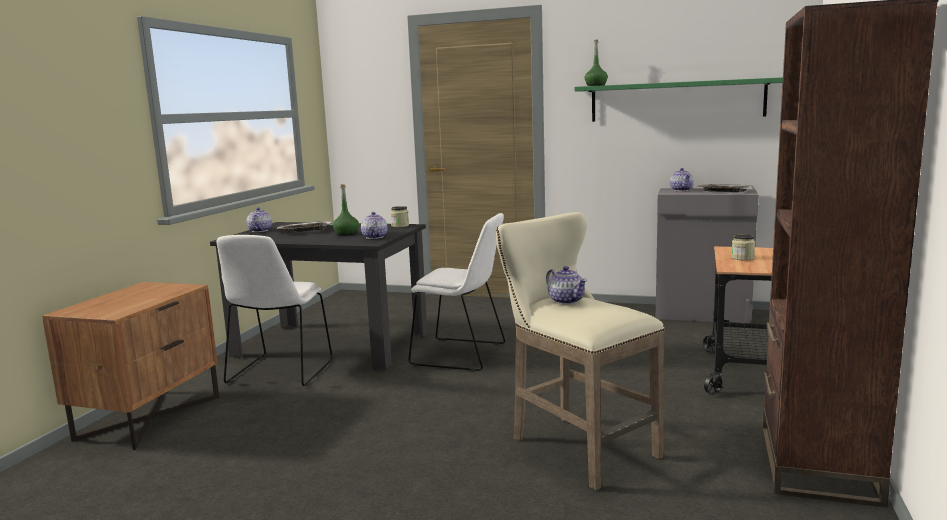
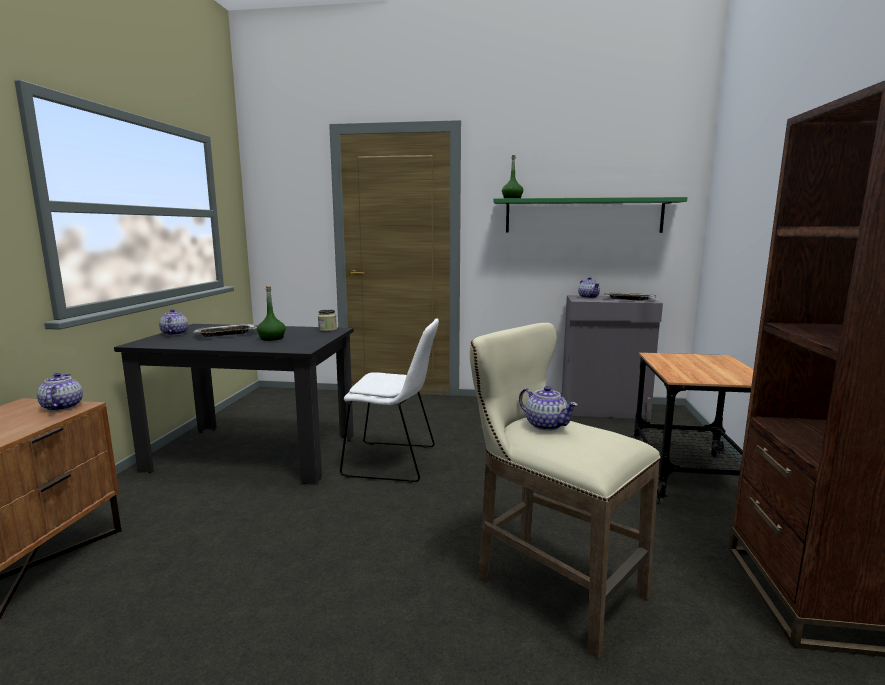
camera: 10 degrees left, 0 degrees up
white chair [217,235,332,386] -> none
teapot [361,212,388,239] -> teapot moved to [37,373,83,411]
jar [731,234,755,261] -> none

